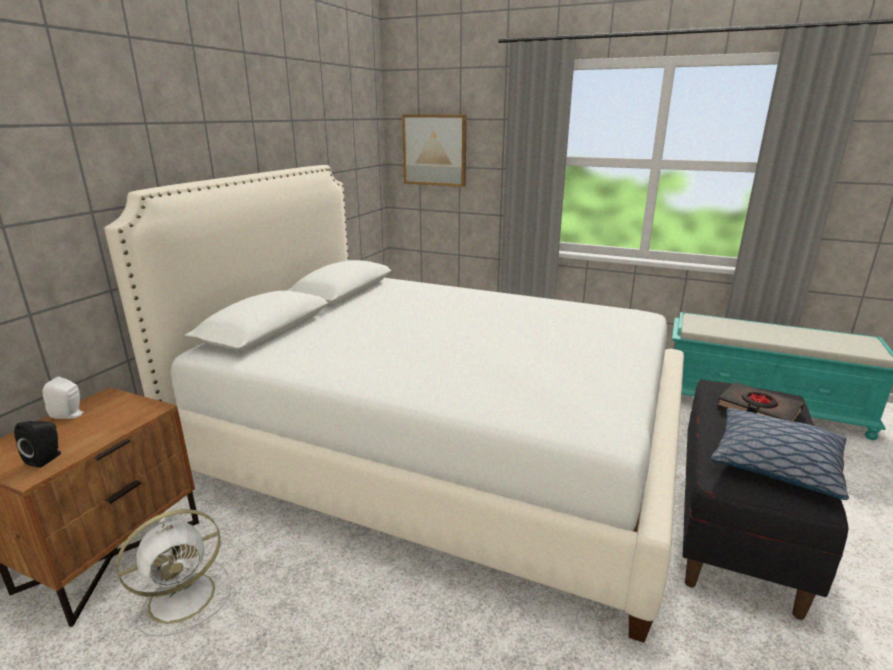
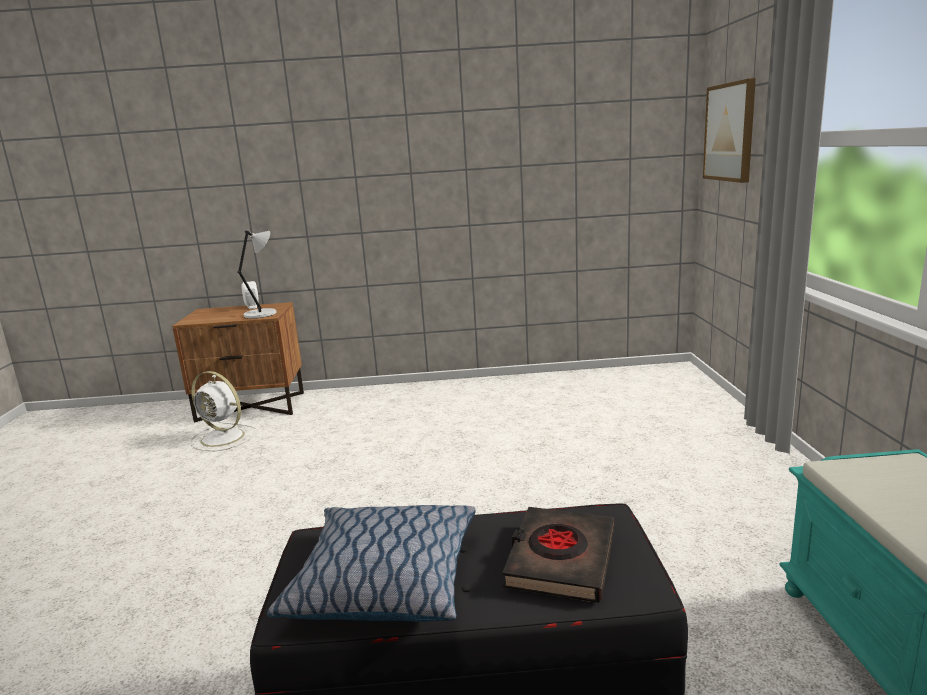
camera: 65 degrees right, 5 degrees down
black speaker [14,421,61,468] -> none
white bed [104,165,684,643] -> none
none -> grey table lamp [237,230,276,318]

